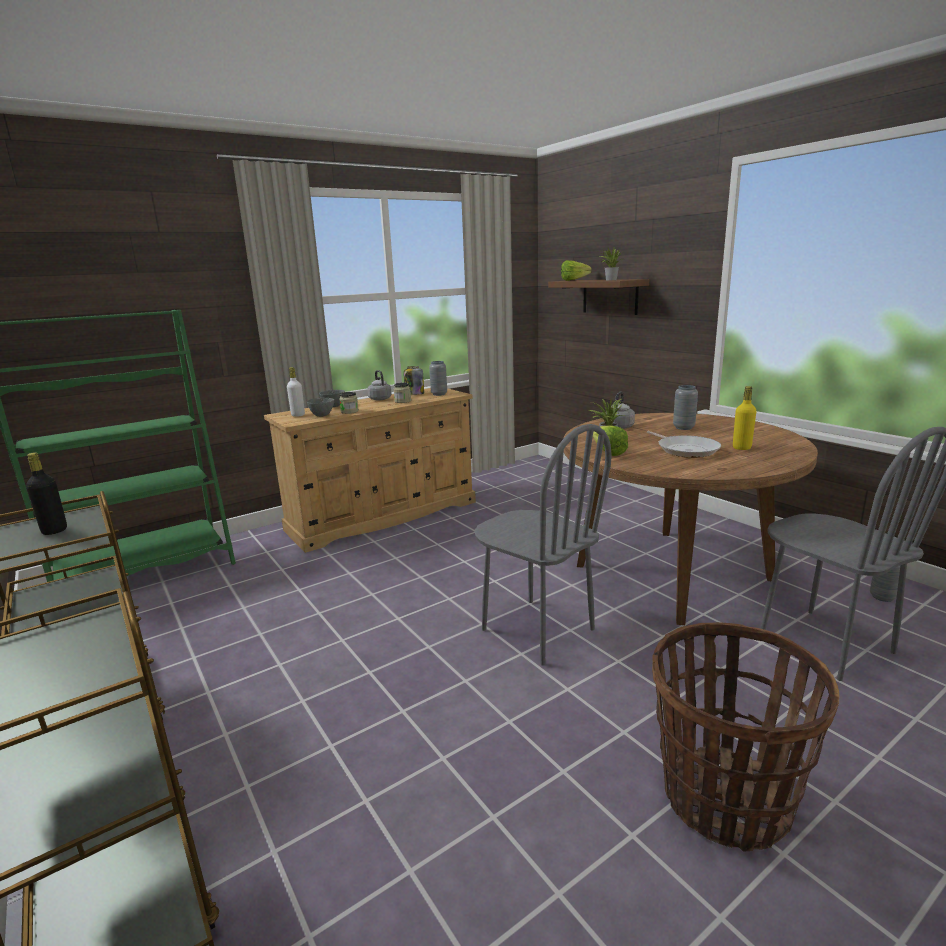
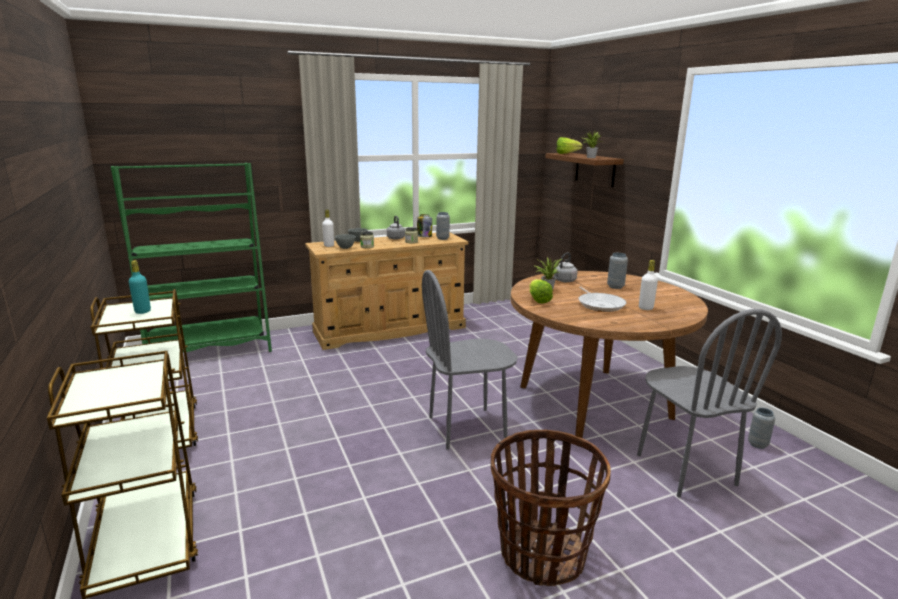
camera: 10 degrees right, 0 degrees up
black bottle [26,452,67,535] -> turquoise bottle [129,260,151,314]
grey chair [474,424,612,666] -> grey chair turned 105 degrees clockwise [422,270,518,450]
yellow bottle [733,386,757,450] -> white bottle [639,260,658,310]

